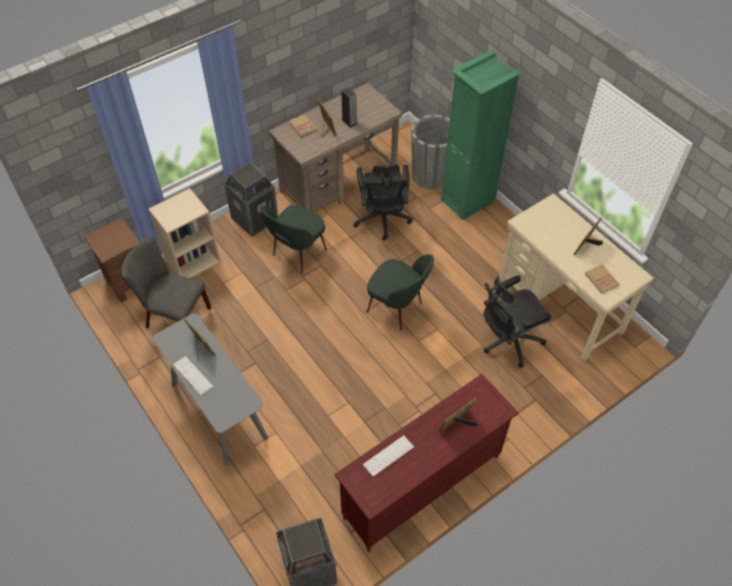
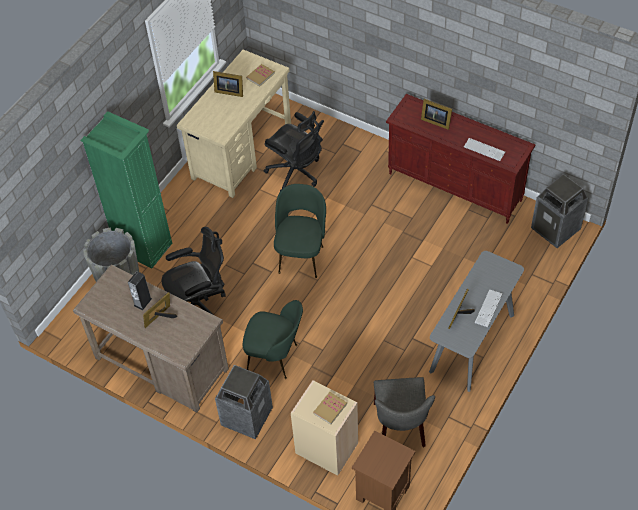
camera: 110 degrees left, 0 degrees up
book [289,114,317,137] -> book moved to [313,392,347,425]

